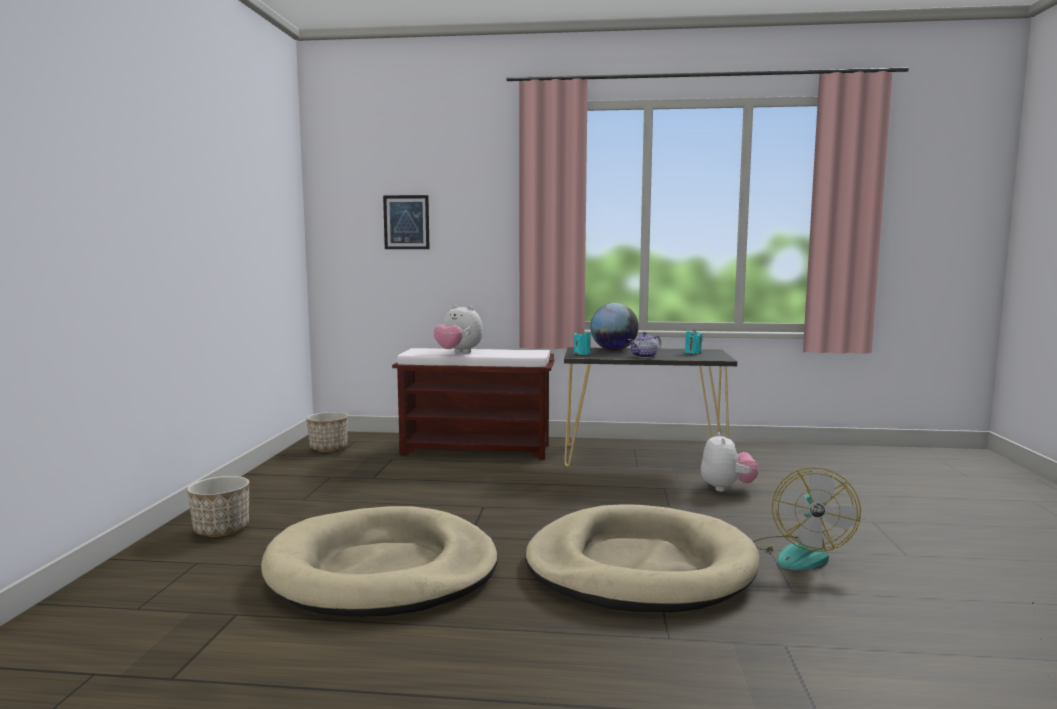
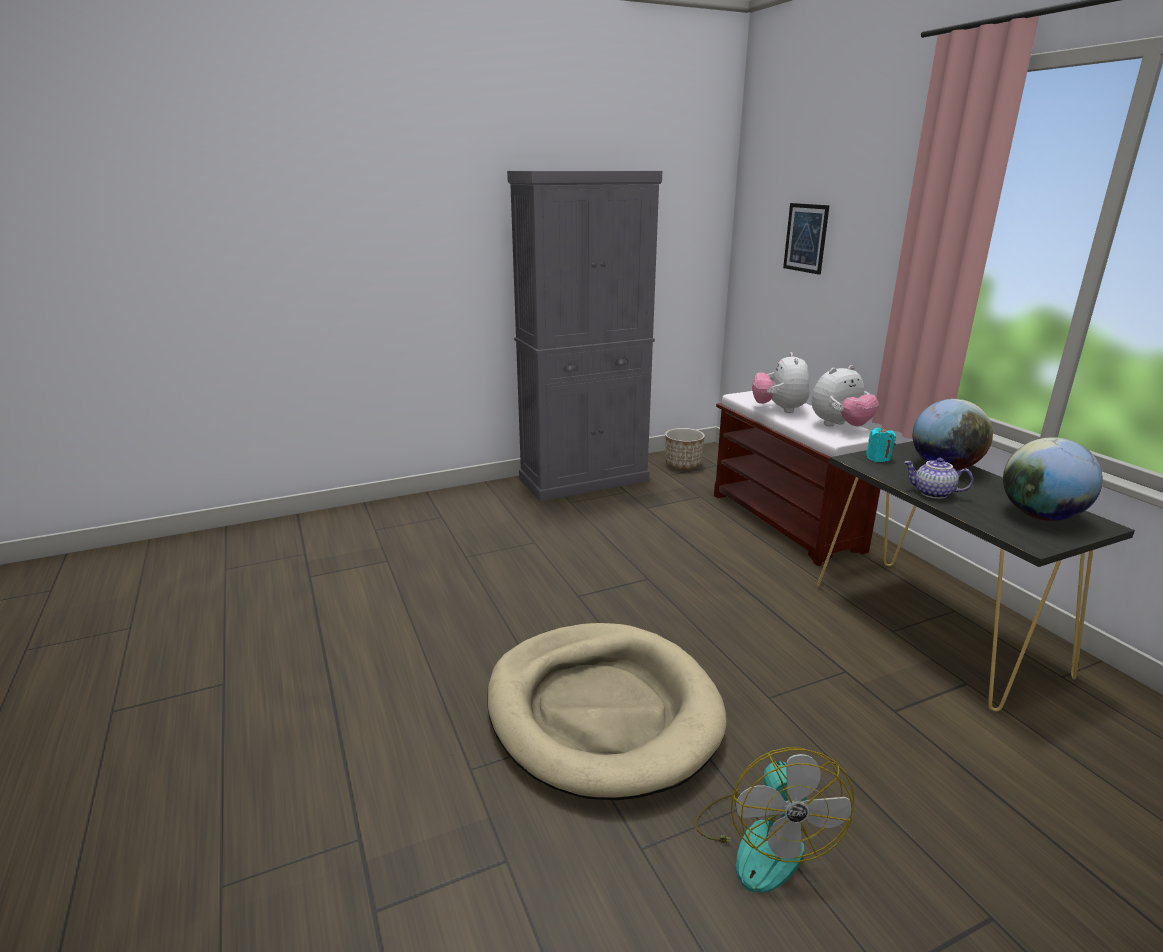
camera: 60 degrees right, 15 degrees up
planter [187,476,249,537] -> none
beige dog bed [261,506,498,617] -> none
turquoise candle [685,329,703,354] -> globe [1003,437,1103,521]
plush toy [701,432,758,492] -> plush toy moved to [811,365,879,426]
fan [753,467,861,570] -> fan turned 75 degrees counterclockwise [694,747,855,893]
none -> grey cabinet [507,171,662,501]

